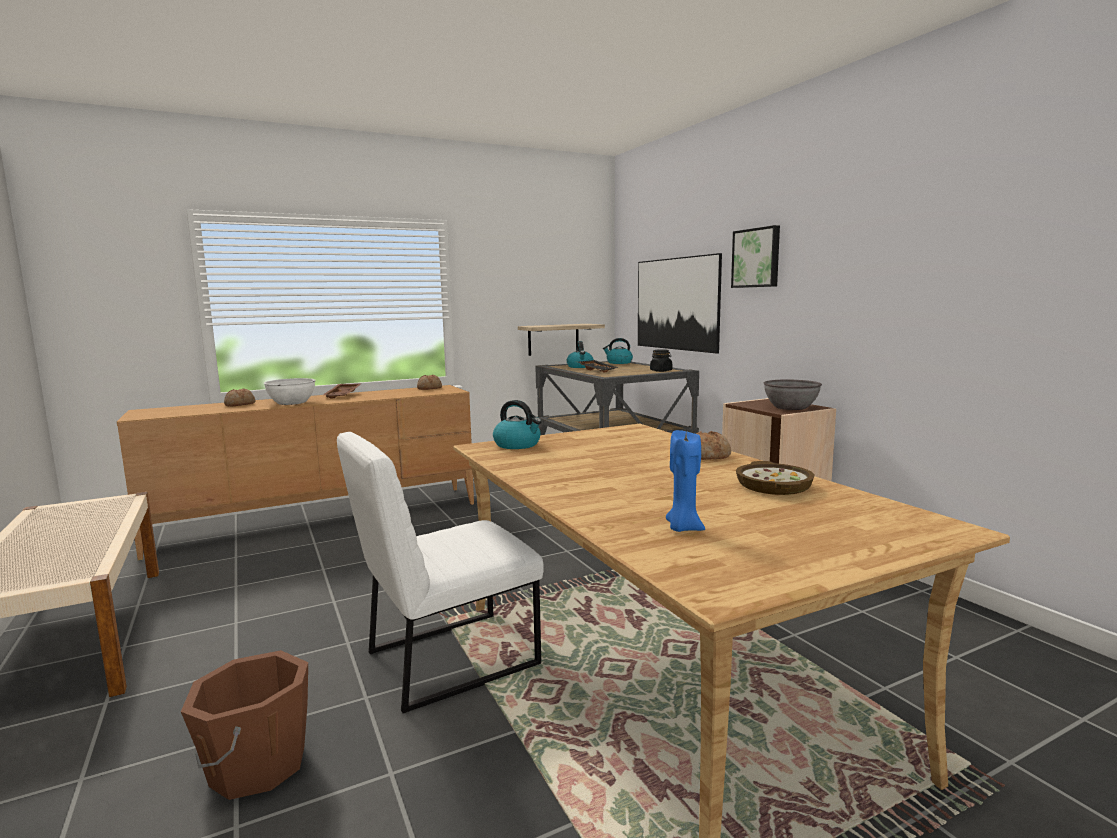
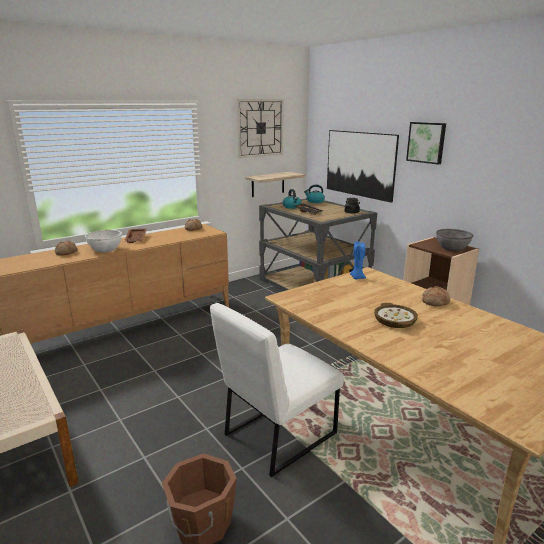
camera: 10 degrees left, 10 degrees up
kettle [493,400,542,449] -> none
blue candle [666,430,705,532] -> blue candle moved to [350,241,366,279]
bowl [736,461,815,495] -> bowl moved to [374,303,418,328]
none -> wall clock [237,99,284,158]

